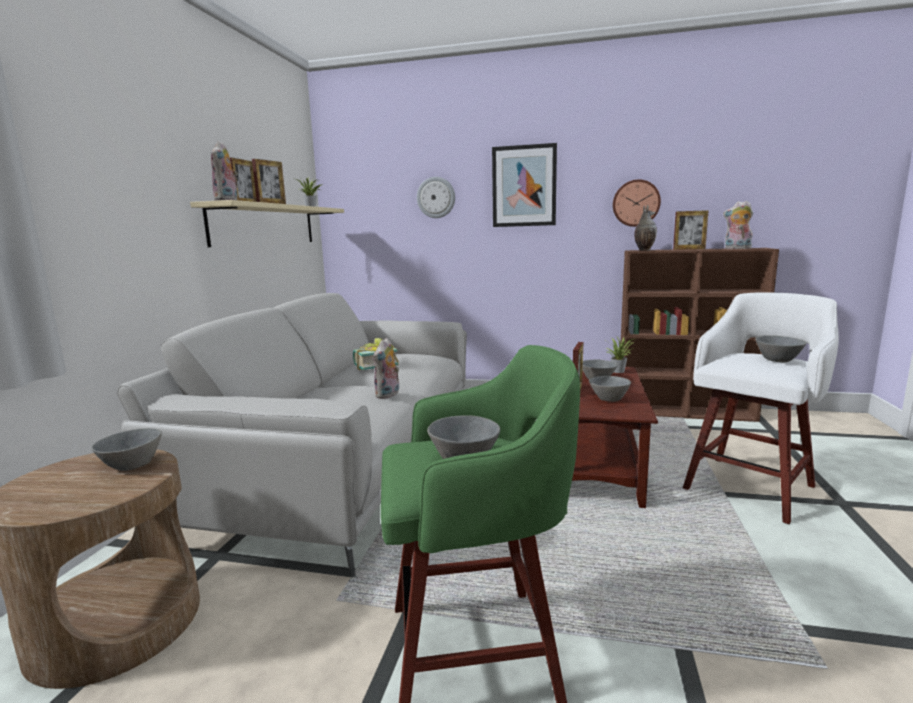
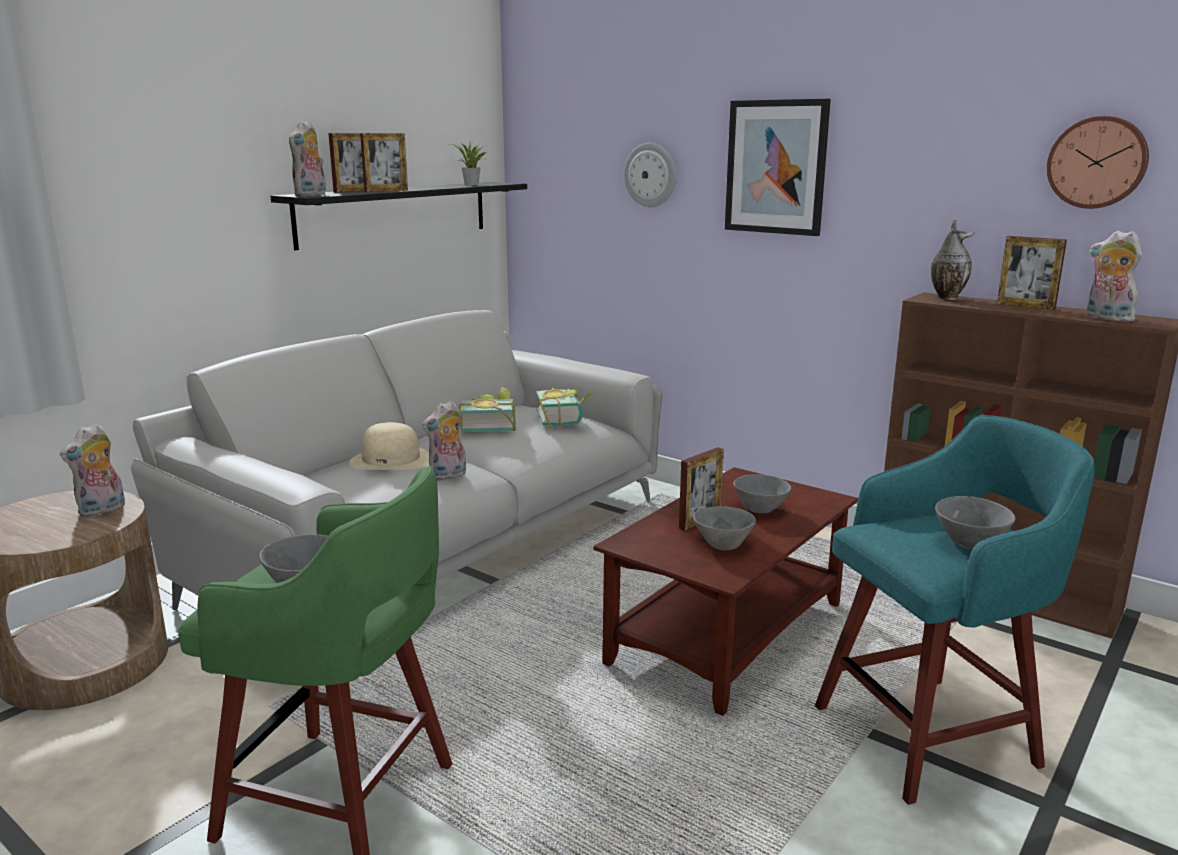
camera: 25 degrees right, 5 degrees up
grey bowl [91,428,162,471] -> plush toy [60,423,125,518]
beige shelf [190,200,344,247] -> black shelf [270,182,527,250]
potted plant [604,337,635,373] -> none
wall clock [613,179,661,227] -> wall clock moved to [1047,116,1149,209]
white stool [683,292,839,524] -> turquoise stool [815,415,1095,805]
none -> beige hat [349,422,429,470]
none -> book [536,388,594,428]

